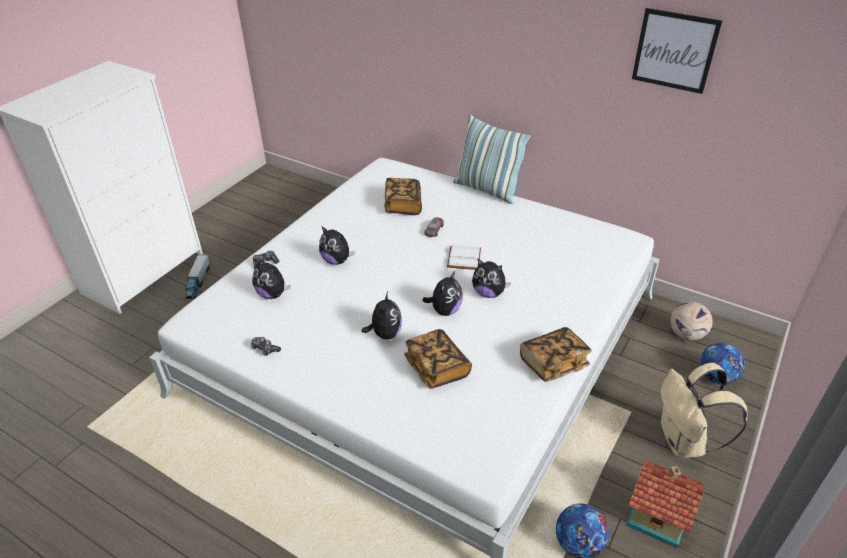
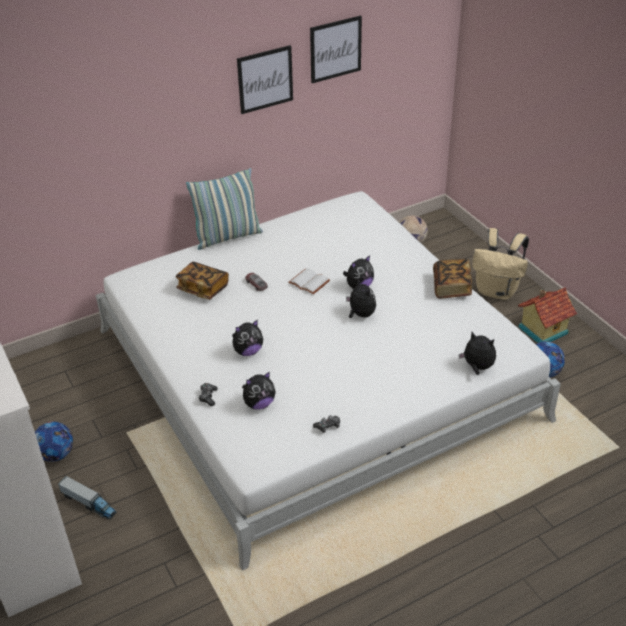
camera: 60 degrees left, 0 degrees up
plush toy [362,292,402,340] -> plush toy moved to [459,332,496,375]
book [404,329,472,389] -> none
football [700,343,745,385] -> football moved to [35,422,73,462]
none -> picture [237,45,293,114]

